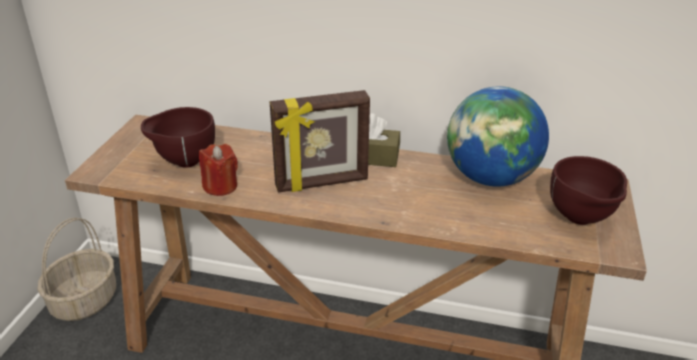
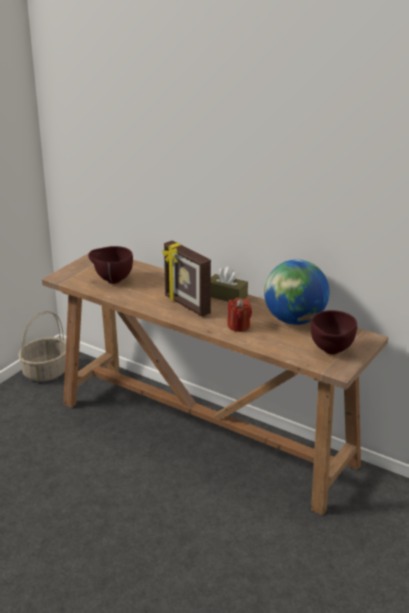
camera: 20 degrees right, 5 degrees down
red candle [199,144,238,196] -> red candle moved to [227,298,252,332]
picture frame [270,90,370,192] -> picture frame turned 45 degrees clockwise [163,240,211,317]

